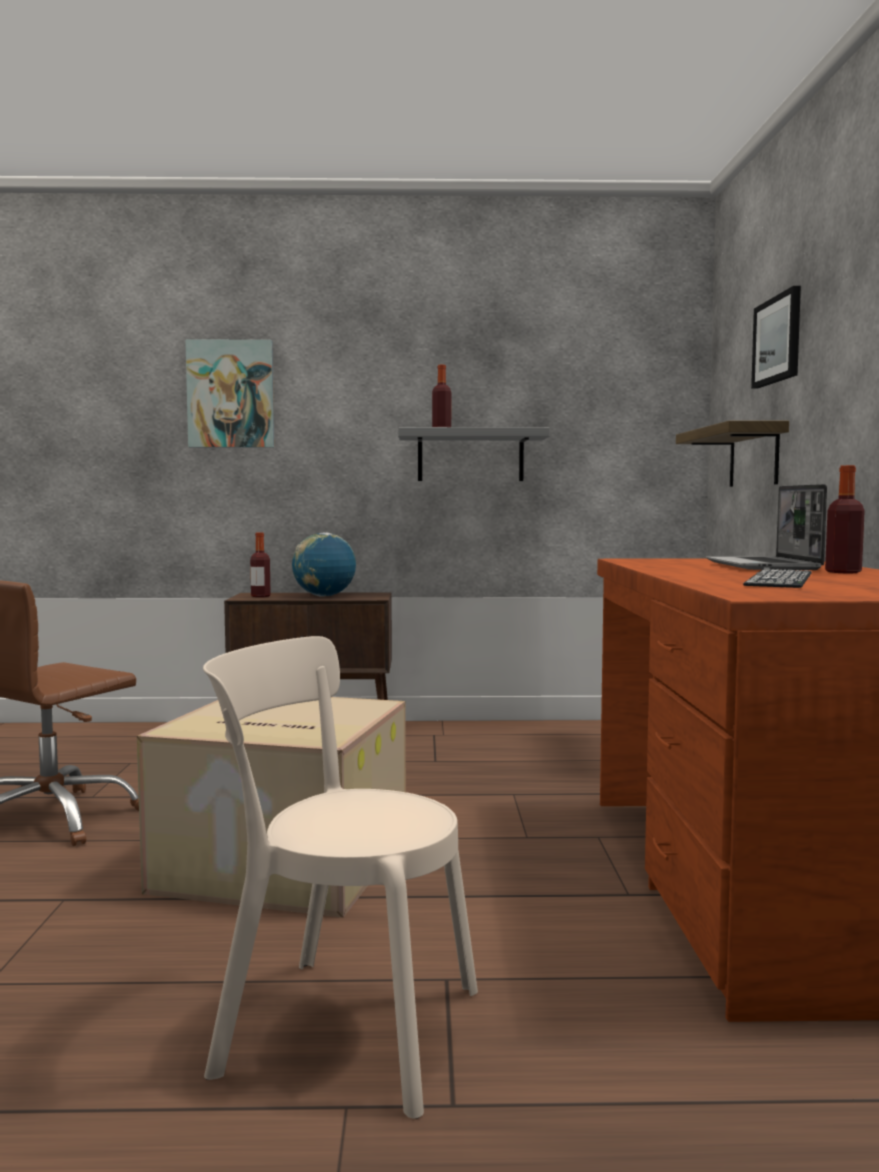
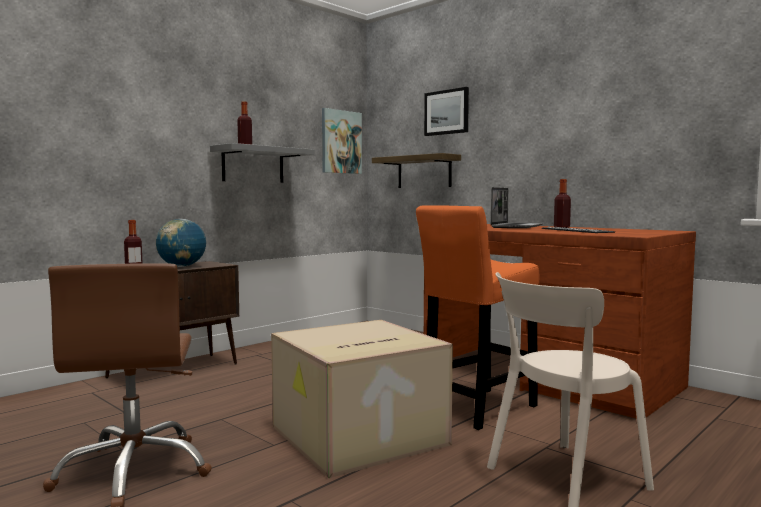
camera: 45 degrees left, 0 degrees up
picture [185,339,274,448] -> picture moved to [322,108,362,174]
laptop [706,484,827,570] -> laptop turned 105 degrees counterclockwise [491,187,543,228]
none -> orange stool [416,206,539,430]

